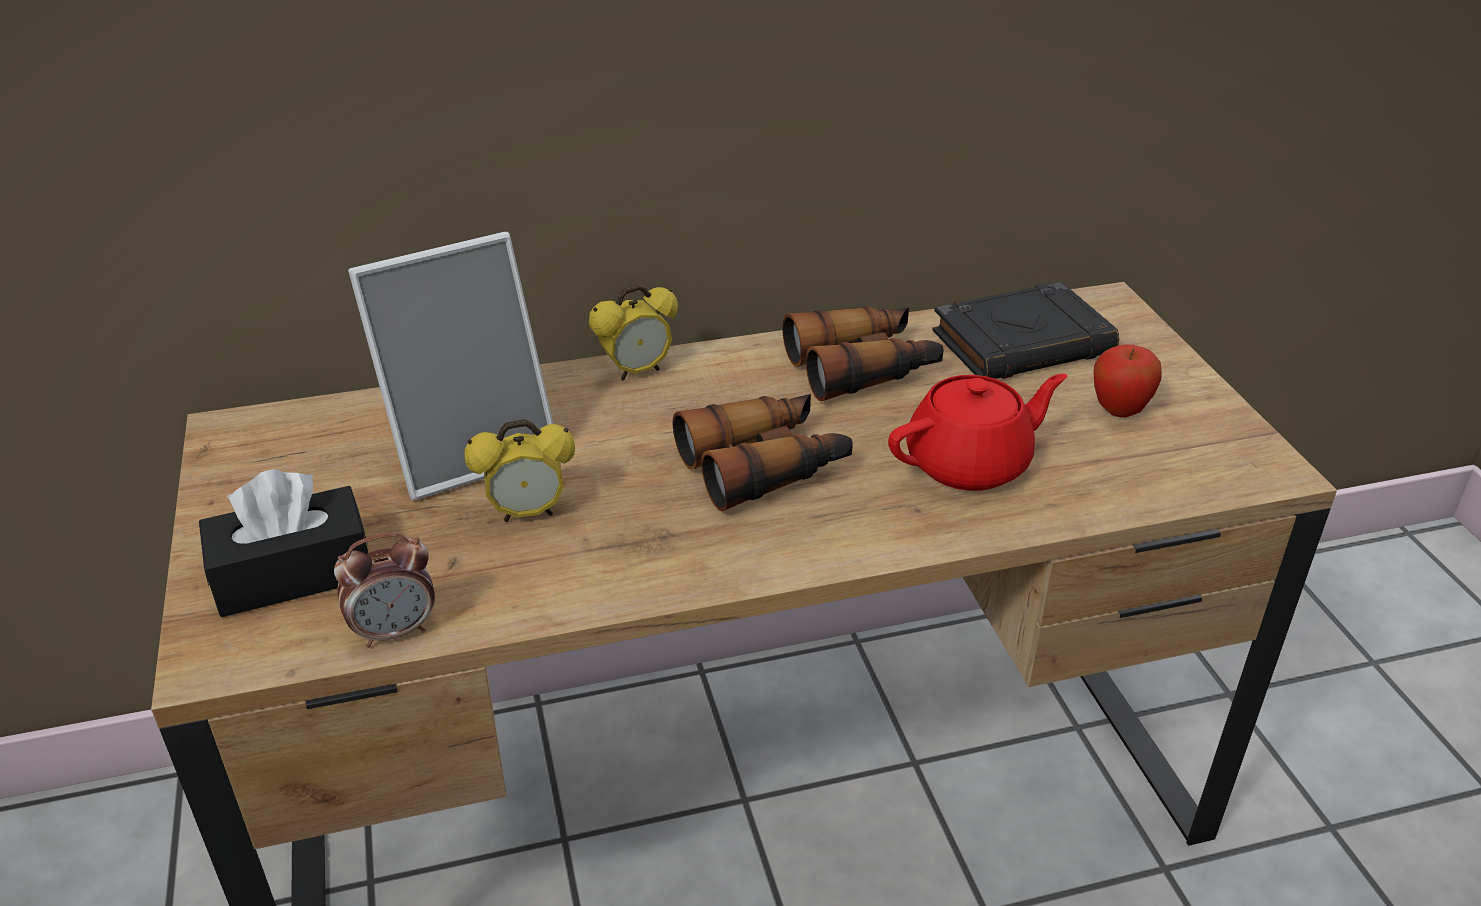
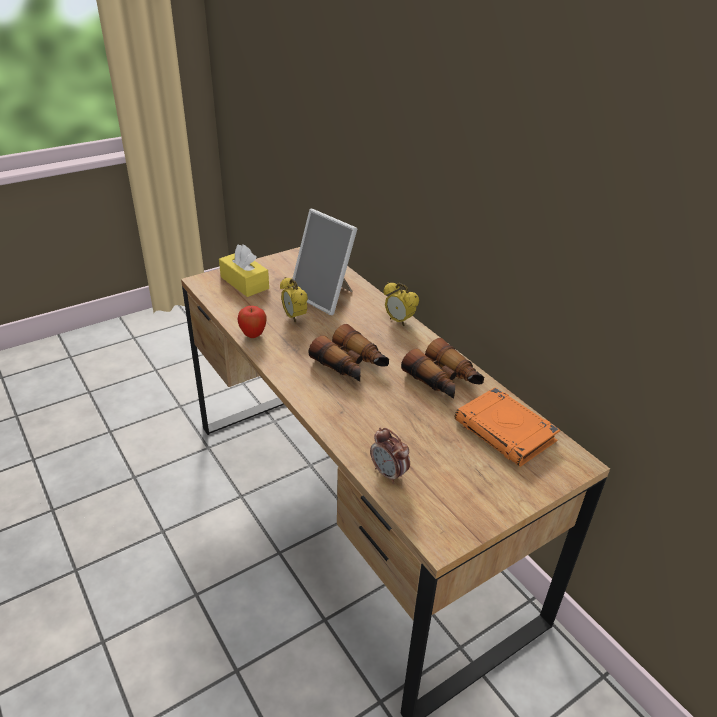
camera: 70 degrees right, 0 degrees up
black tissue box [199,469,368,617] -> yellow tissue box [219,244,269,297]
alarm clock [334,533,435,648] -> alarm clock moved to [370,428,410,484]
red teapot [888,374,1067,491] -> none
black book [932,282,1119,379] -> orange book [455,387,560,467]
apple [1093,344,1162,418] -> apple moved to [237,306,267,338]

